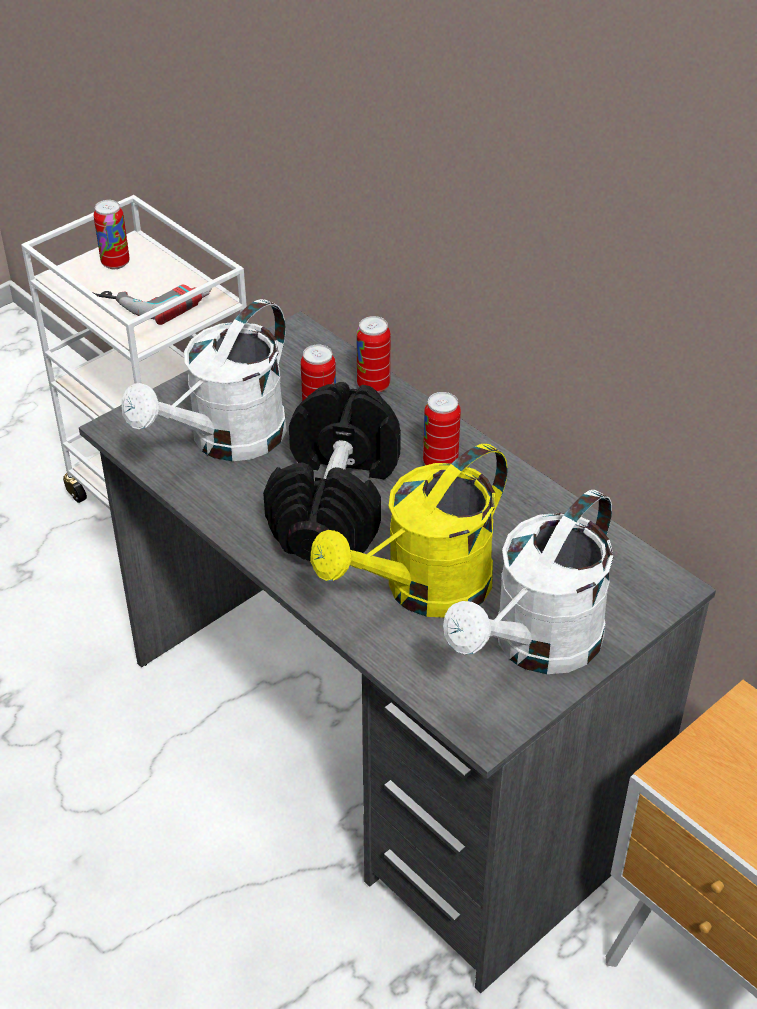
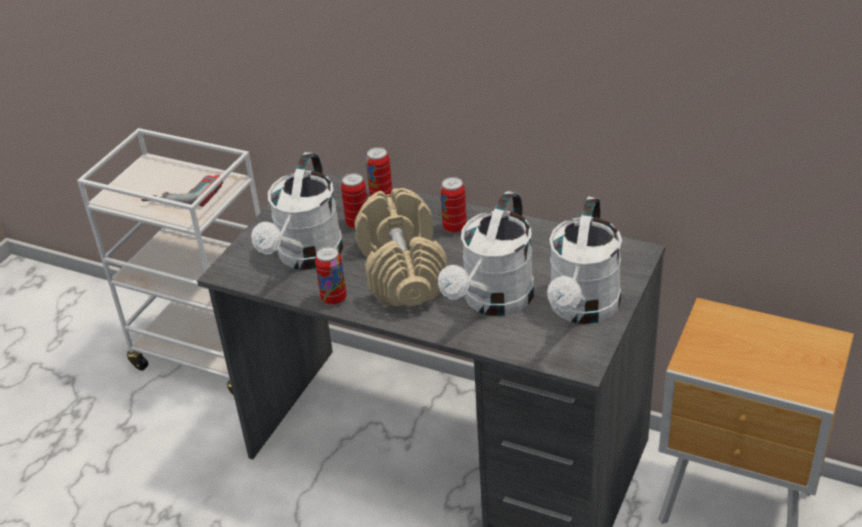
camera: 20 degrees left, 5 degrees down
can [94,200,130,269] -> can moved to [315,246,347,306]
black dumbbell [263,382,401,561] -> beige dumbbell [354,188,447,306]
yellow watering can [310,444,508,617] -> white watering can [438,191,534,316]

